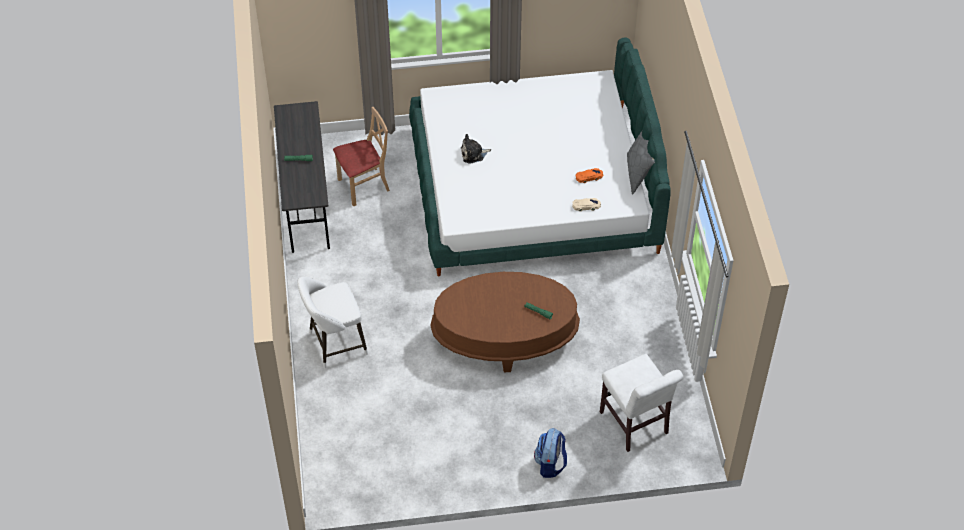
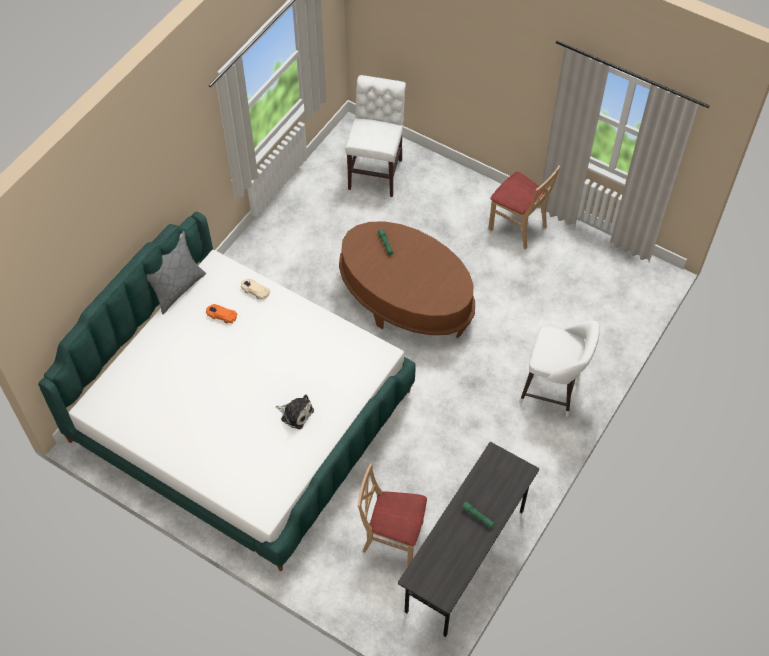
camera: 140 degrees left, 5 degrees up
backpack [534,428,567,478] -> none
none -> beige chair [488,166,560,249]

